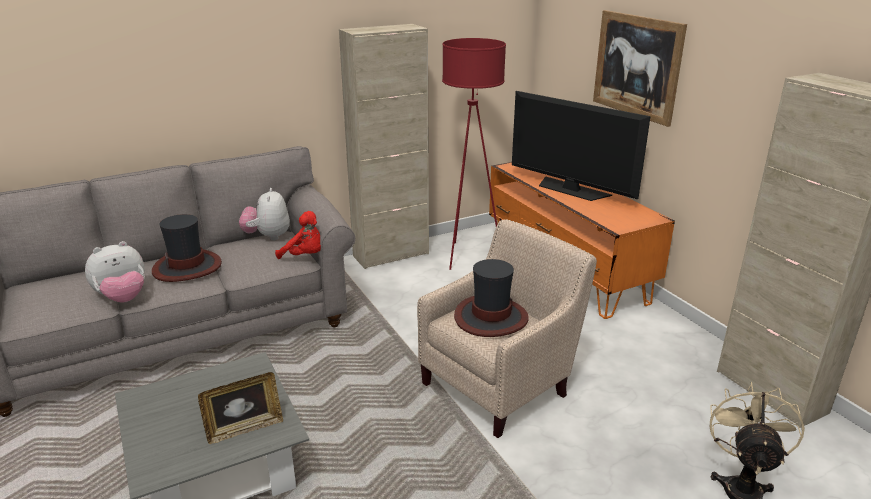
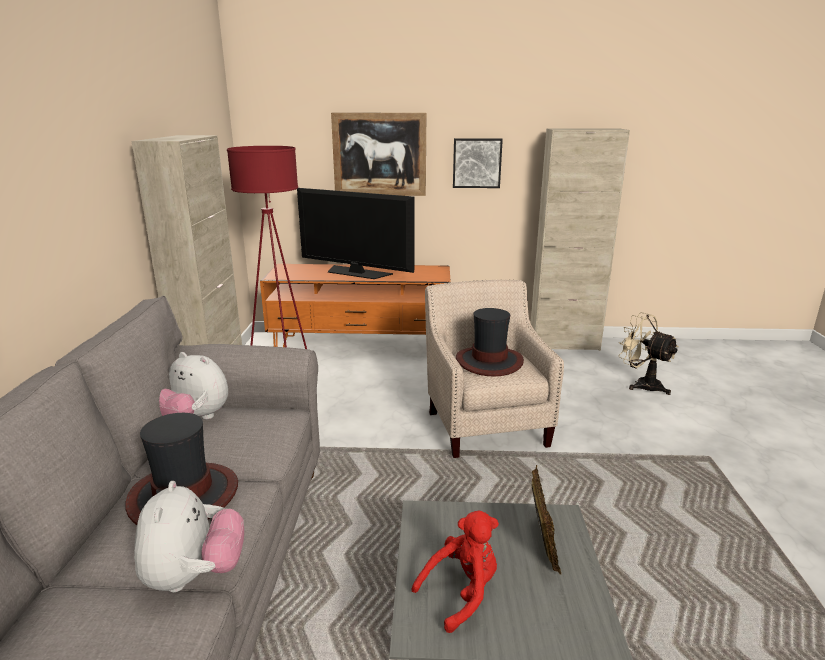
camera: 60 degrees left, 5 degrees down
red plush toy [275,211,321,259] -> red plush toy moved to [412,510,499,633]
television [512,91,651,201] -> television turned 45 degrees clockwise [297,188,414,279]
none -> picture [453,138,503,188]

